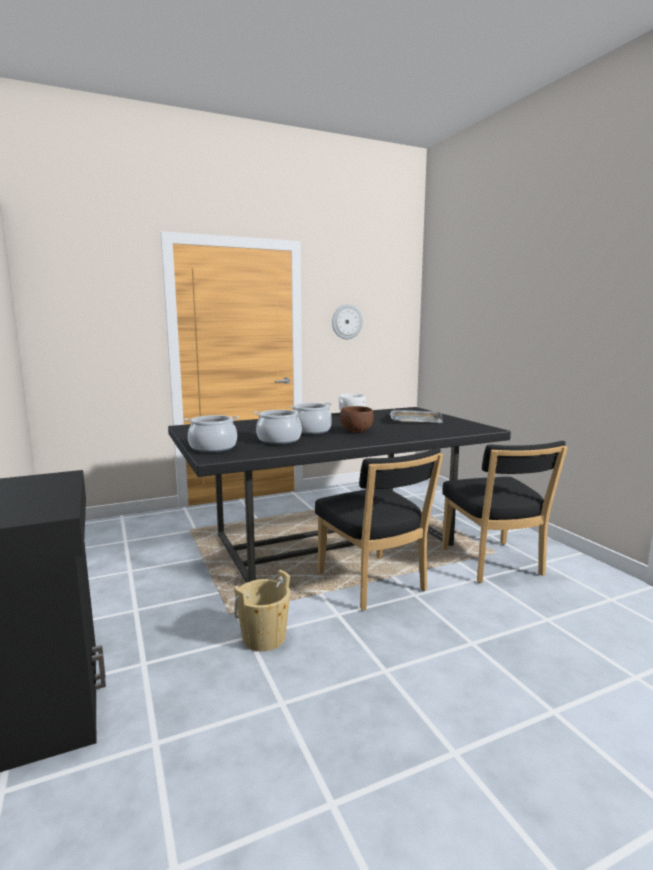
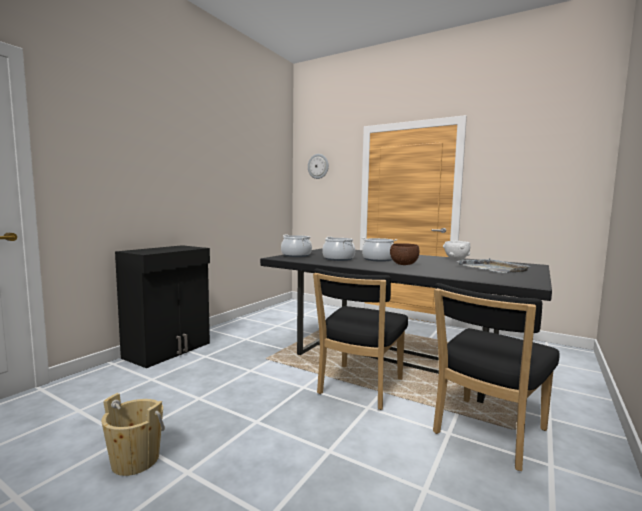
camera: 55 degrees right, 5 degrees down
beige bucket [234,570,290,652] -> beige bucket moved to [101,393,165,476]
wall clock [332,304,363,339] -> wall clock moved to [308,154,329,179]

